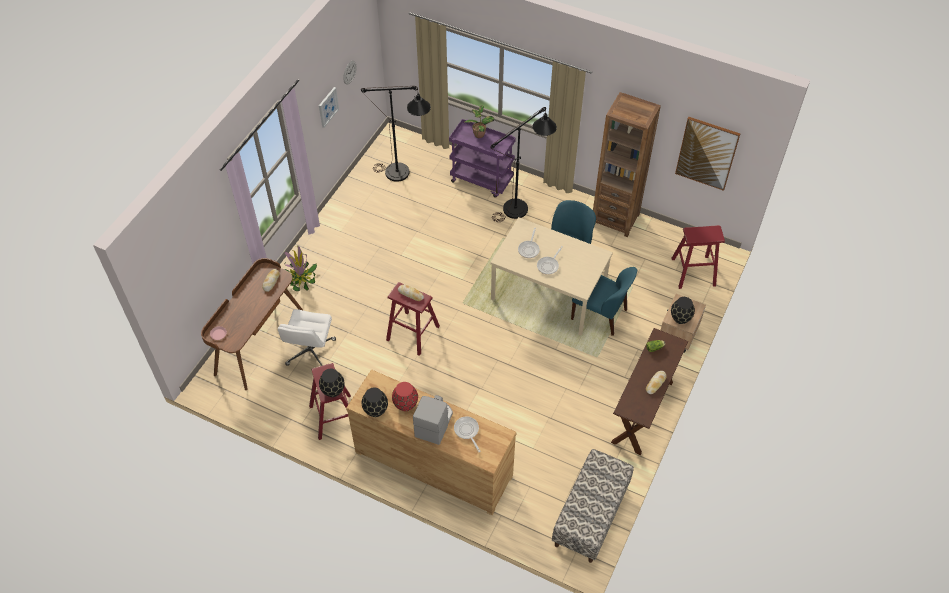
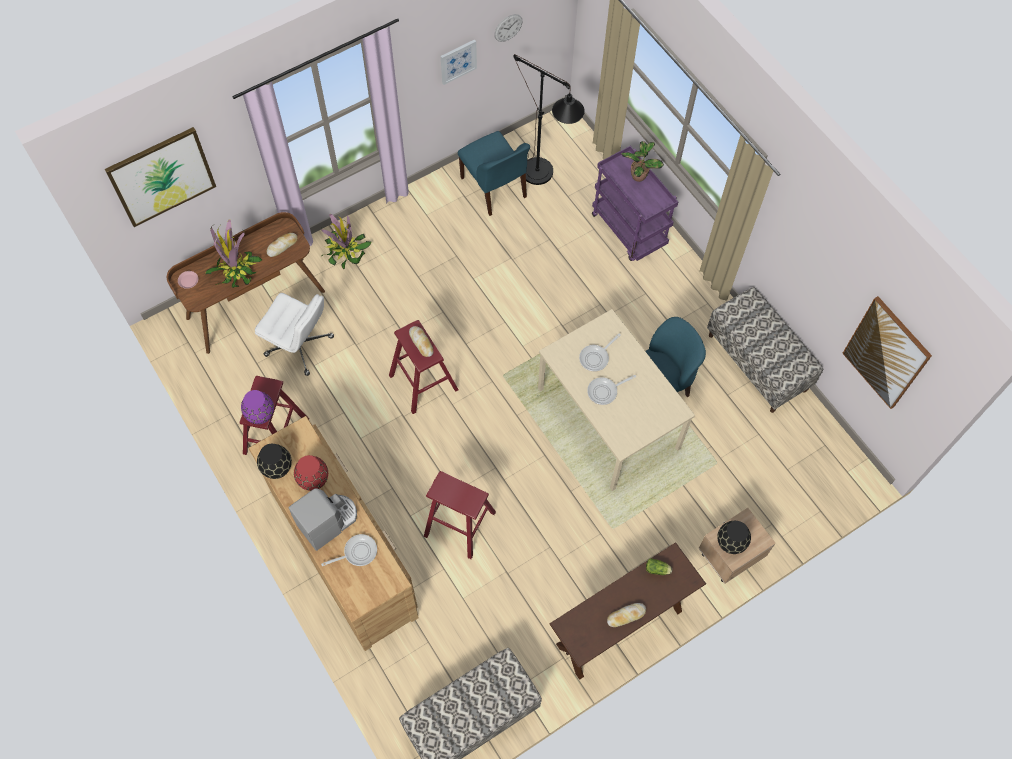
camera: 30 degrees right, 10 degrees up
white office chair [278,309,336,366] -> white office chair turned 105 degrees counterclockwise [255,293,334,376]
black vase [319,369,345,397] -> purple vase [241,390,274,424]
frying pan [454,416,481,452] -> frying pan turned 60 degrees clockwise [321,534,377,566]
black floor lamp [490,107,557,222] -> none
blue chair [571,267,637,336] -> blue chair moved to [458,131,530,216]
brown bookcase [593,92,661,237] -> bench [707,287,823,413]
red stool [671,225,725,289] -> red stool moved to [424,471,496,559]
none -> picture [105,127,216,227]
none -> potted plant [205,219,262,288]

